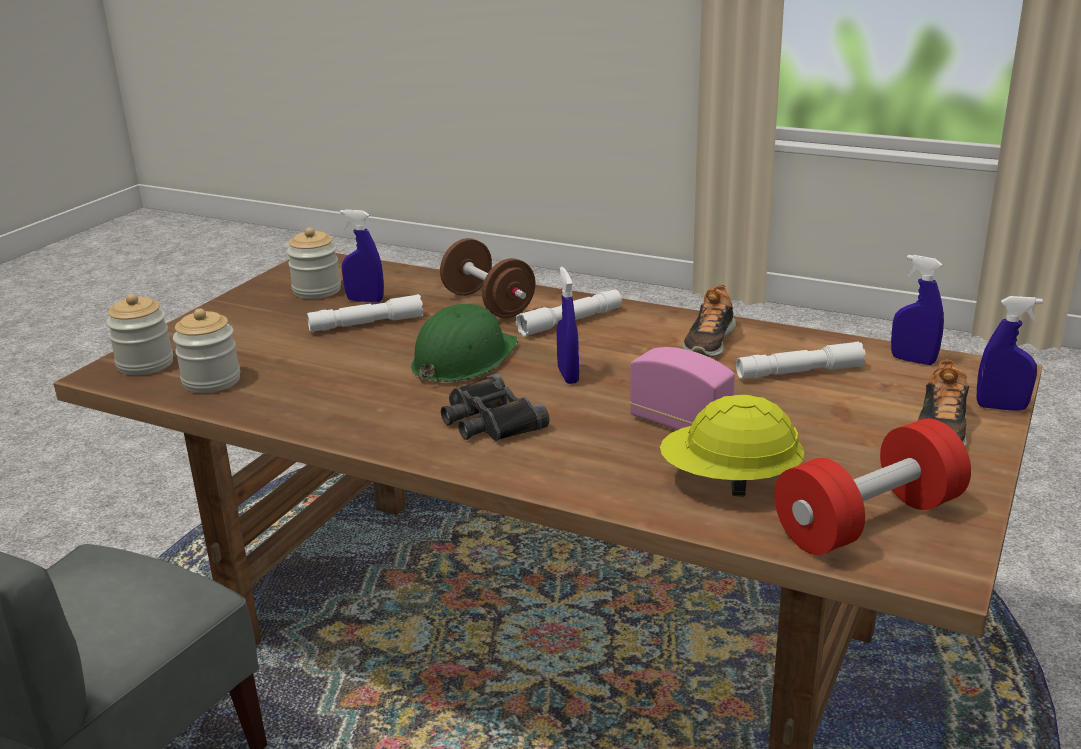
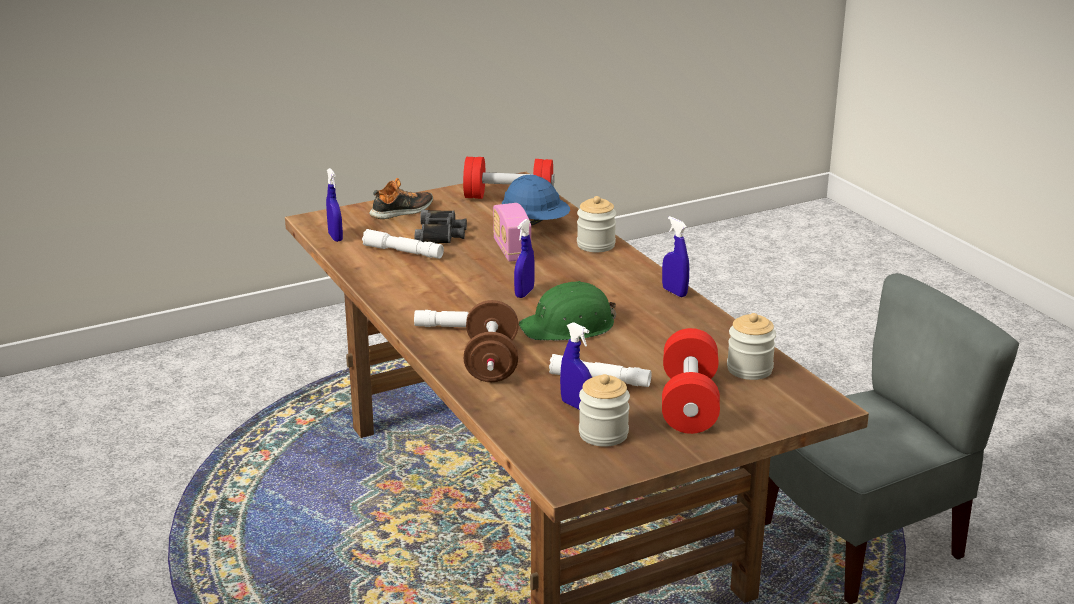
camera: 145 degrees left, 0 degrees up
jar [106,294,173,375] -> jar moved to [577,196,616,252]
black binoculars [441,373,550,441] -> black binoculars moved to [415,210,467,244]
yellow hard hat [660,395,804,497] -> blue hard hat [502,175,570,226]
shoe [683,285,736,357] -> none
blue spray bottle [977,296,1043,411] -> blue spray bottle moved to [662,216,689,297]
none -> red dumbbell [662,328,720,434]

